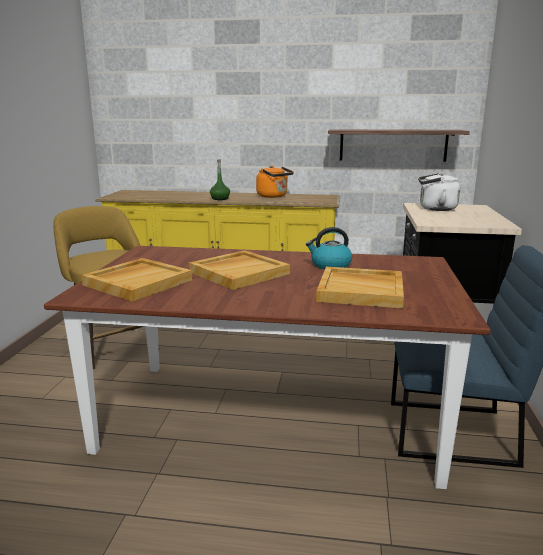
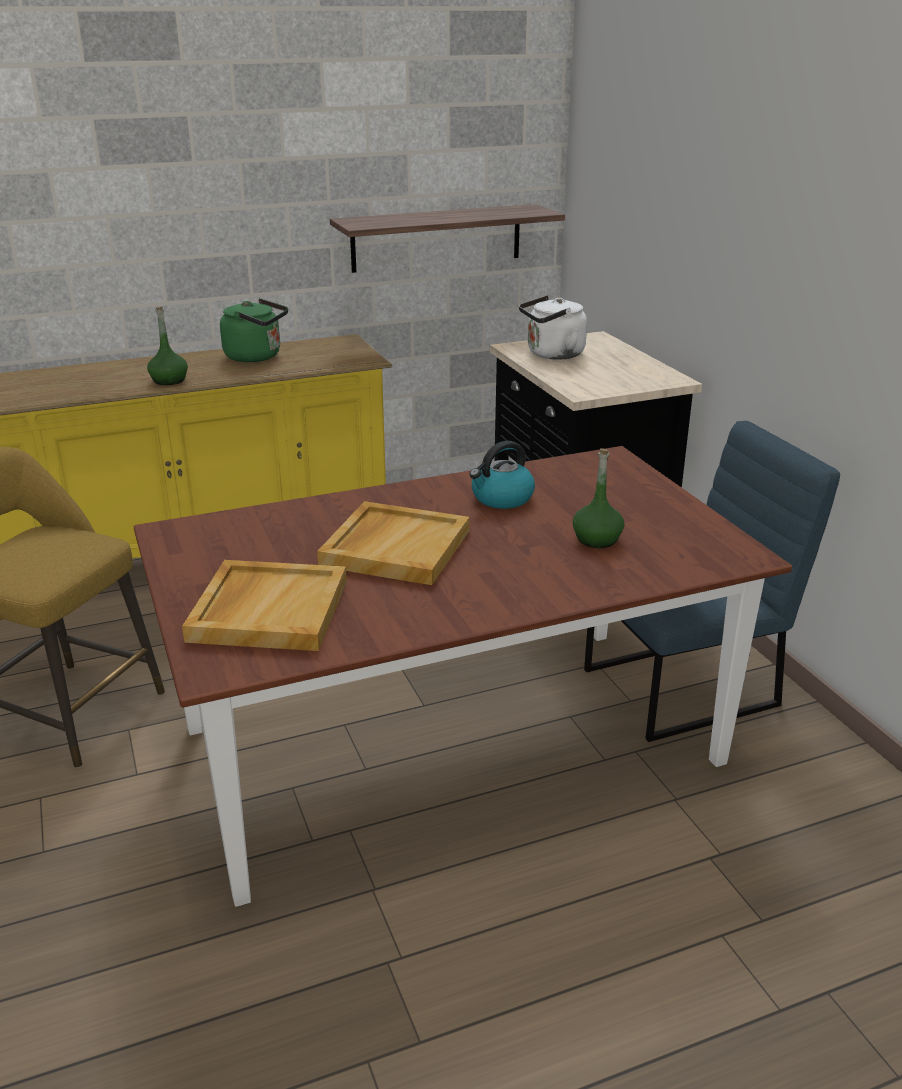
camera: 30 degrees left, 10 degrees up
orange kettle [256,165,294,198] -> green kettle [220,298,288,362]
beige tray [316,267,404,308] -> green bottle [573,448,624,548]

